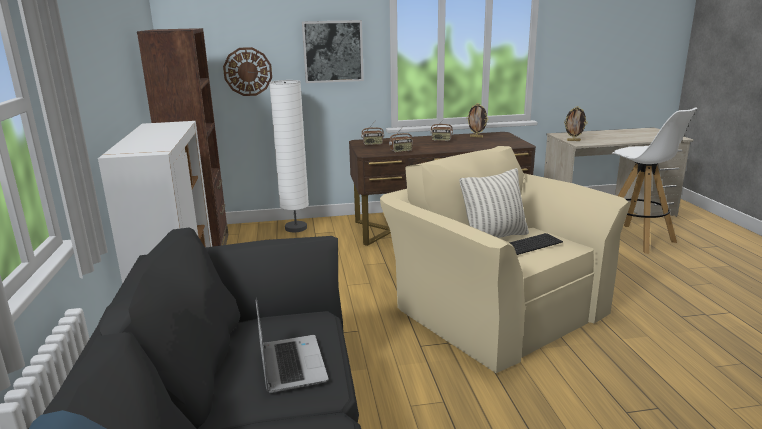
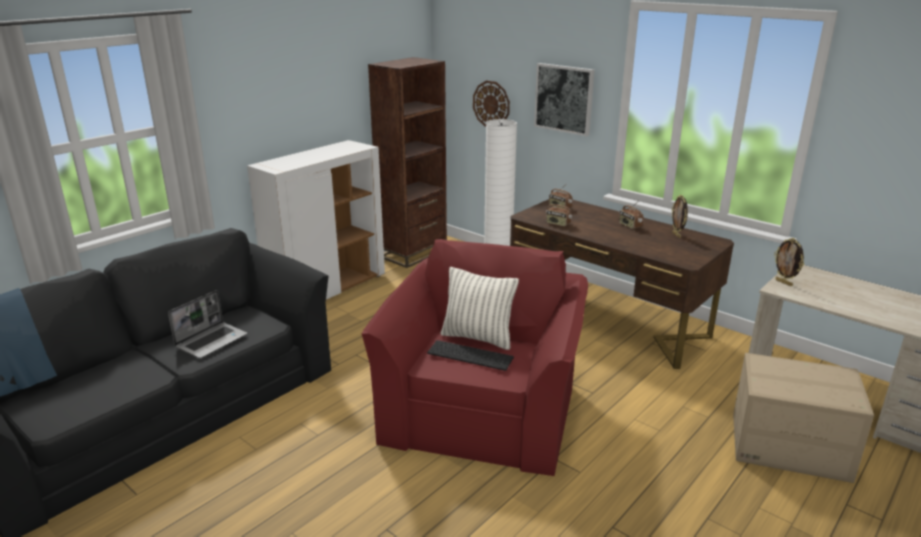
camera: 50 degrees right, 5 degrees up
beige armchair [380,146,631,373] -> red armchair [362,239,588,476]
white stool [612,107,698,254] -> cardboard box [733,353,874,483]

